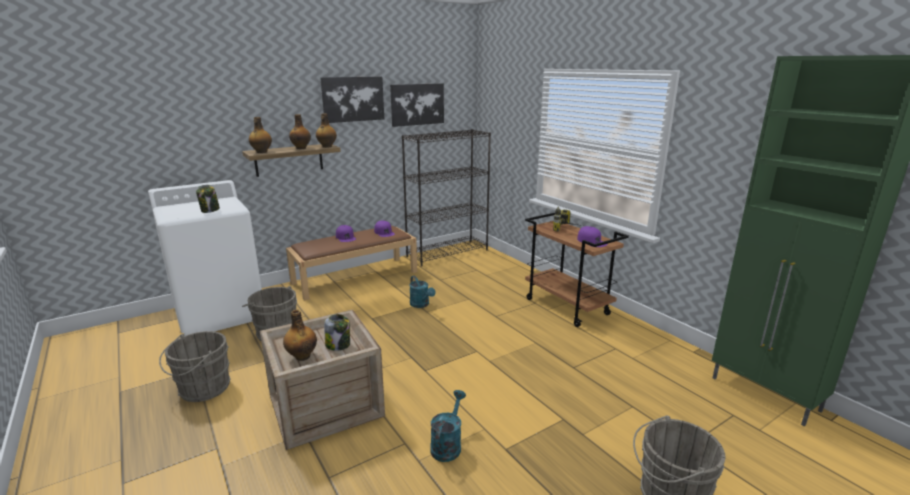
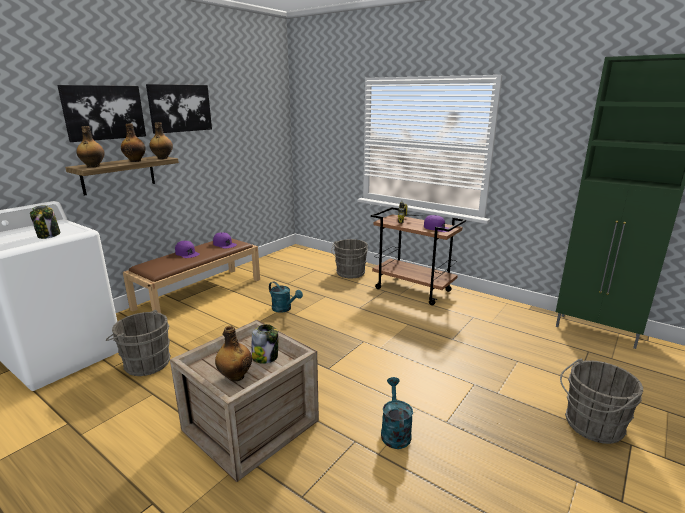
camera: 20 degrees left, 0 degrees up
grey bucket [159,331,231,402] -> grey bucket moved to [331,239,368,278]
picture [390,83,444,127] -> picture moved to [57,85,146,142]
black bookcase [402,129,491,267] -> none

